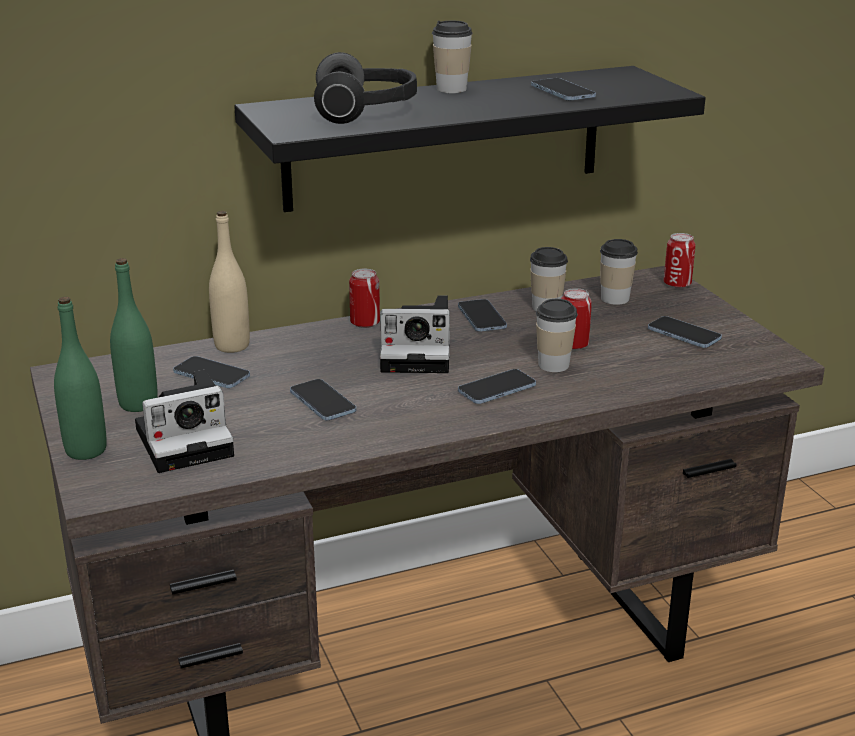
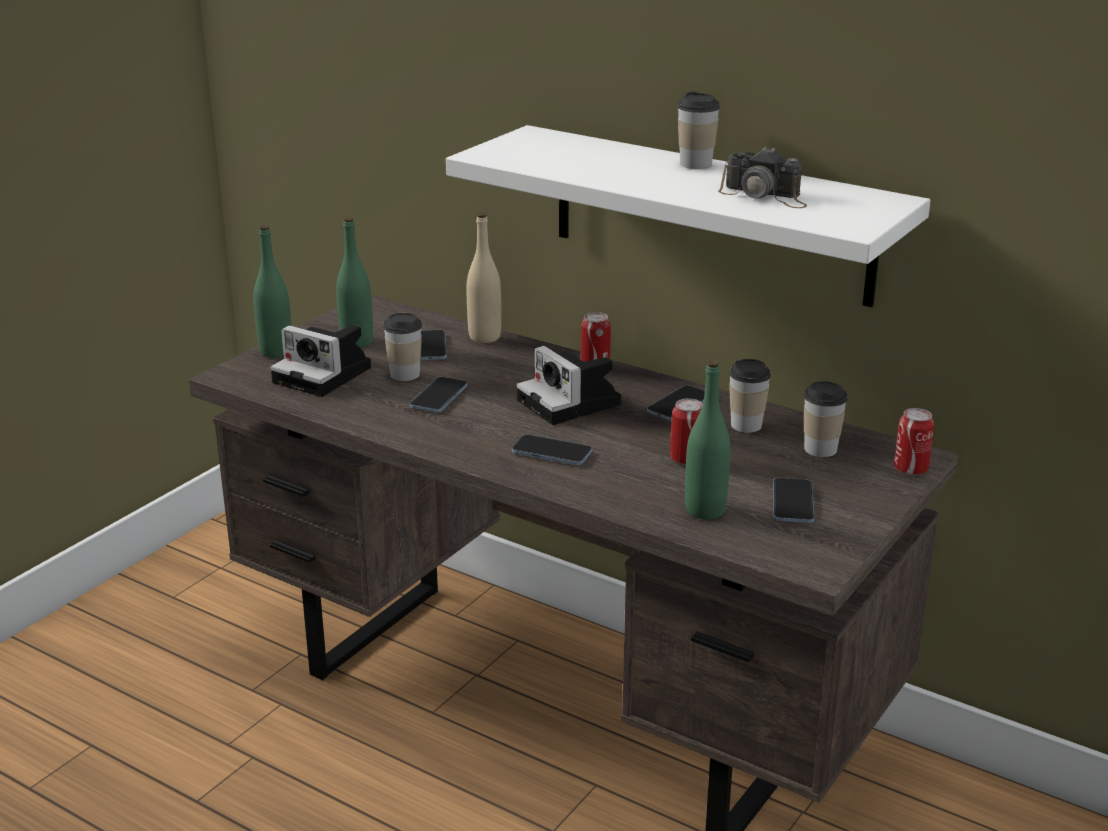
camera: 55 degrees right, 0 degrees up
black shelf [234,66,705,212] -> white shelf [446,125,931,307]
headphones [314,52,417,124] -> none
phone [531,78,596,100] -> camera [718,147,807,208]
cup [536,299,578,372] -> cup moved to [383,313,422,381]
none -> green bottle [685,360,730,520]

